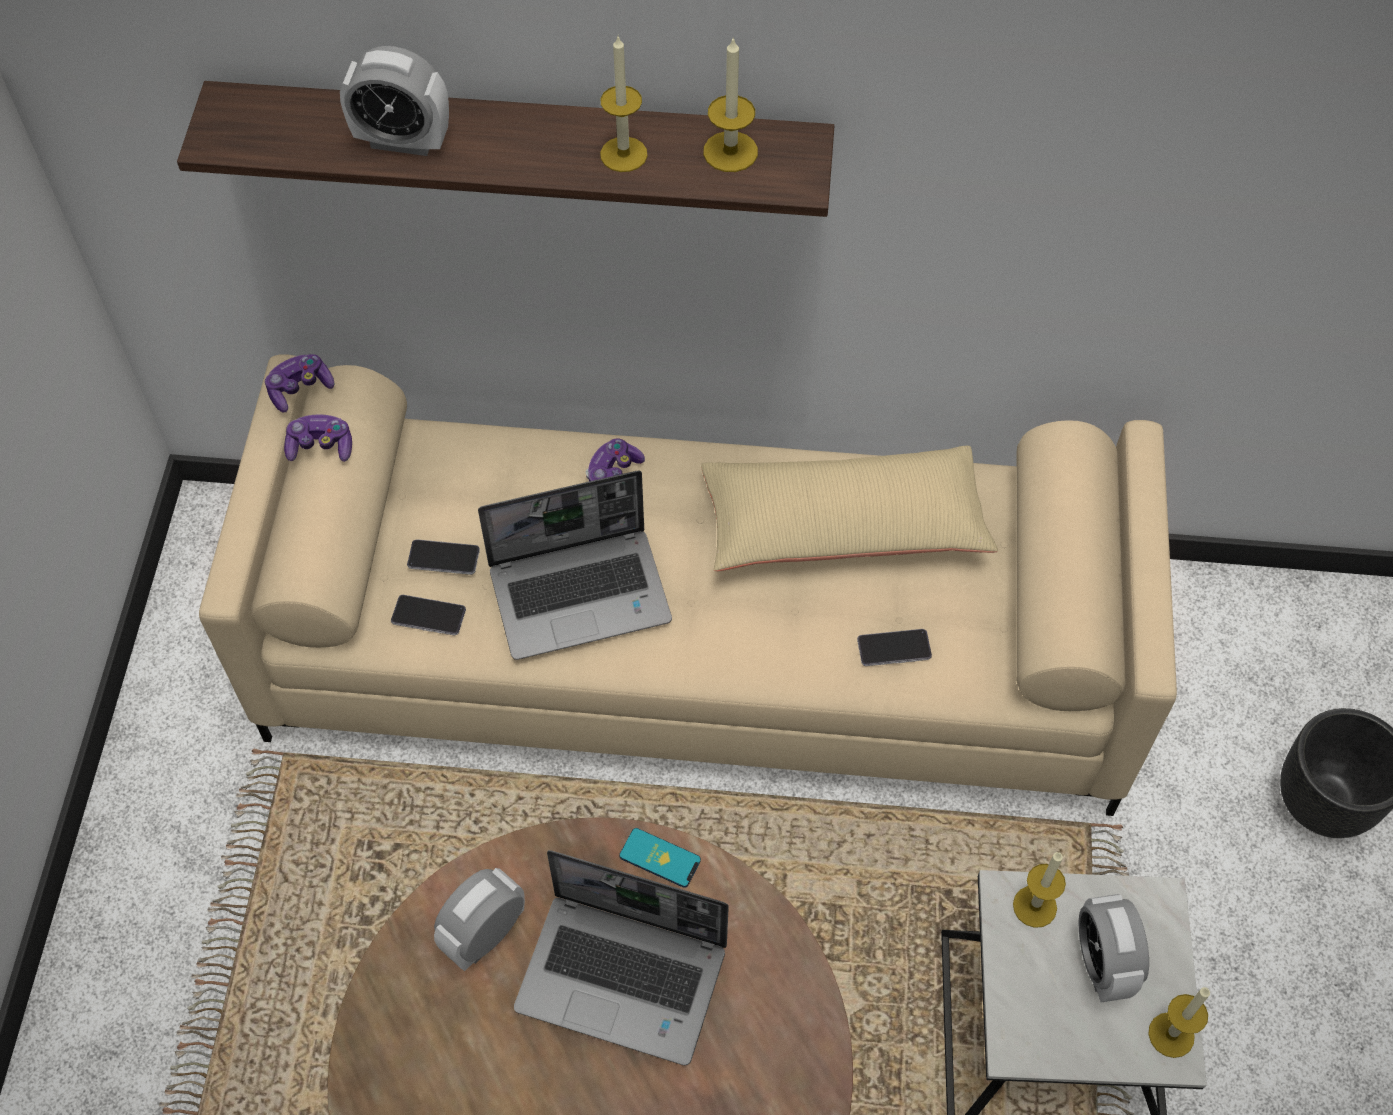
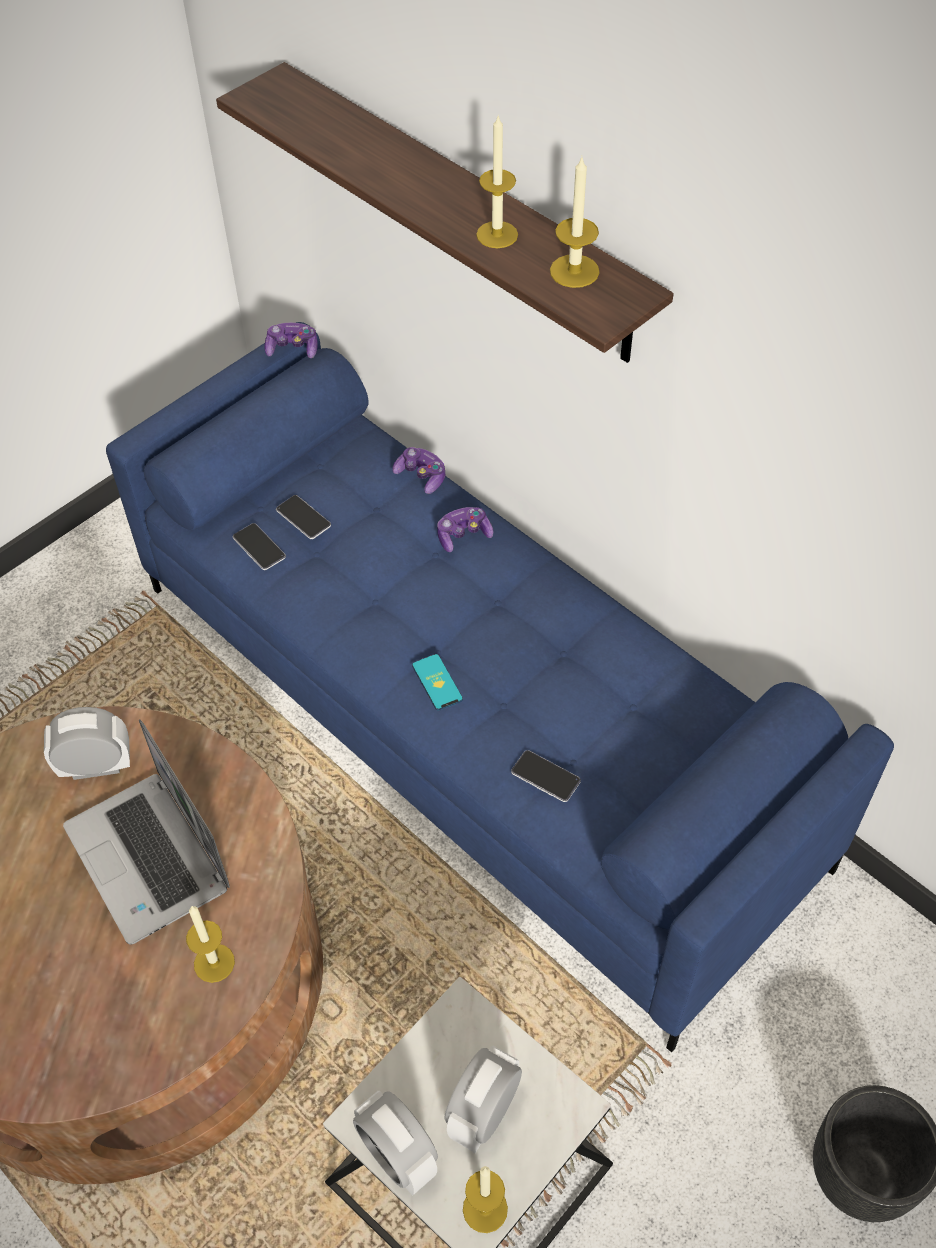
camera: 40 degrees right, 5 degrees down
beige sofa [199,355,1177,816] -> blue sofa [106,322,894,1052]
game controller [284,414,352,462] -> game controller moved to [392,447,445,494]
alarm clock [340,46,449,156] -> alarm clock moved to [353,1091,438,1196]
laptop [478,471,672,660] -> none
phone [619,828,701,888] -> phone moved to [412,654,463,711]
beige pillow [701,446,998,571] -> none
candle [1013,852,1066,928] -> candle moved to [186,906,235,983]

